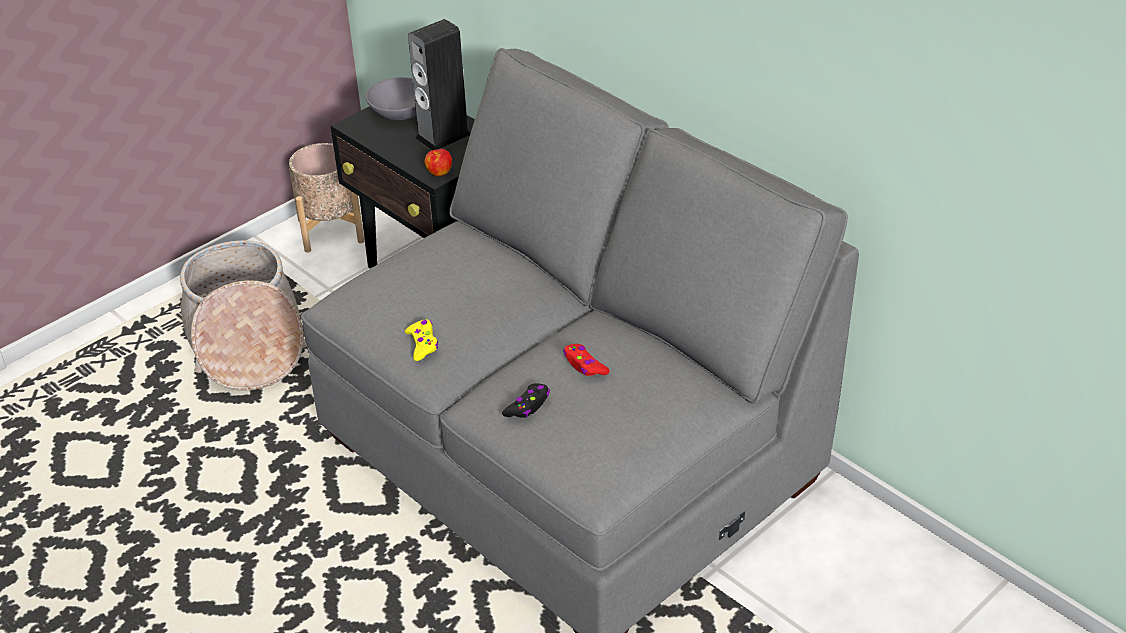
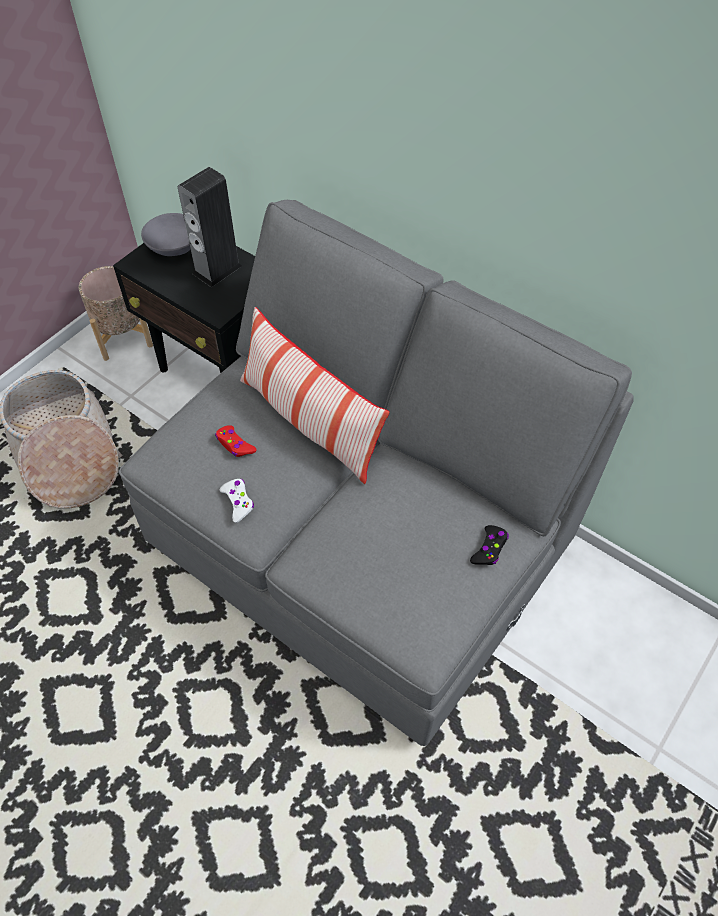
camera: 10 degrees left, 15 degrees up
yellow game controller [405,319,438,361] -> white game controller [220,479,254,523]
apple [425,149,452,176] -> none
black game controller [502,383,550,418] -> black game controller moved to [470,525,509,565]
red game controller [563,344,610,376] -> red game controller moved to [215,425,257,457]
none -> pillow [240,307,390,484]

